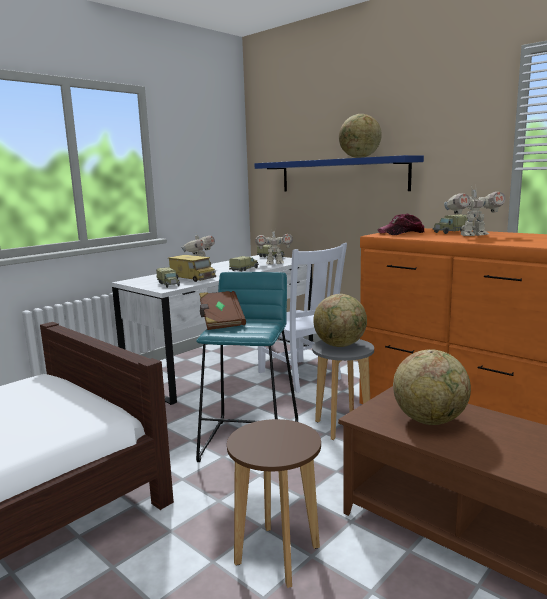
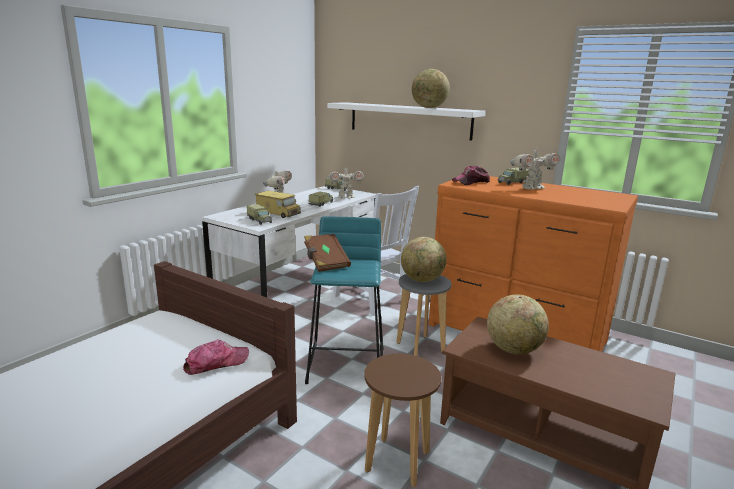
camera: 10 degrees left, 5 degrees up
blue shelf [255,155,424,192] -> white shelf [327,102,486,141]
none -> cap [183,340,249,375]

